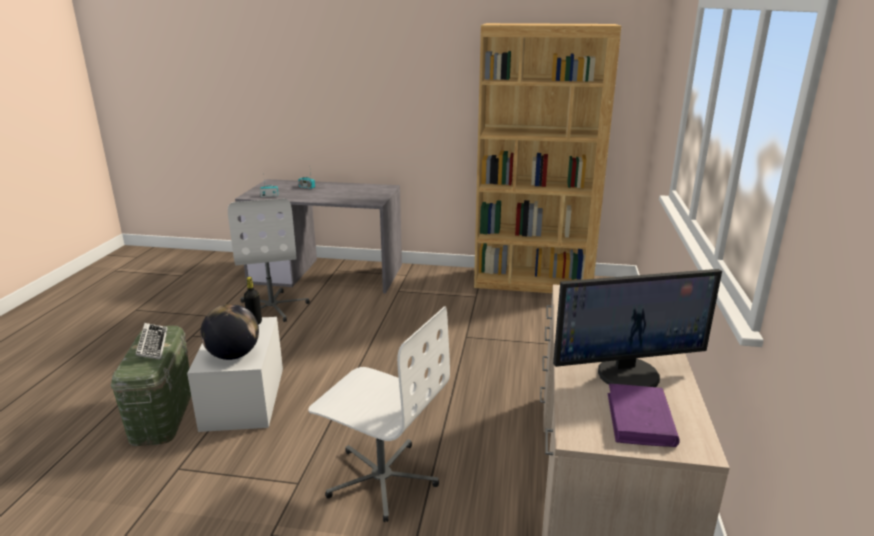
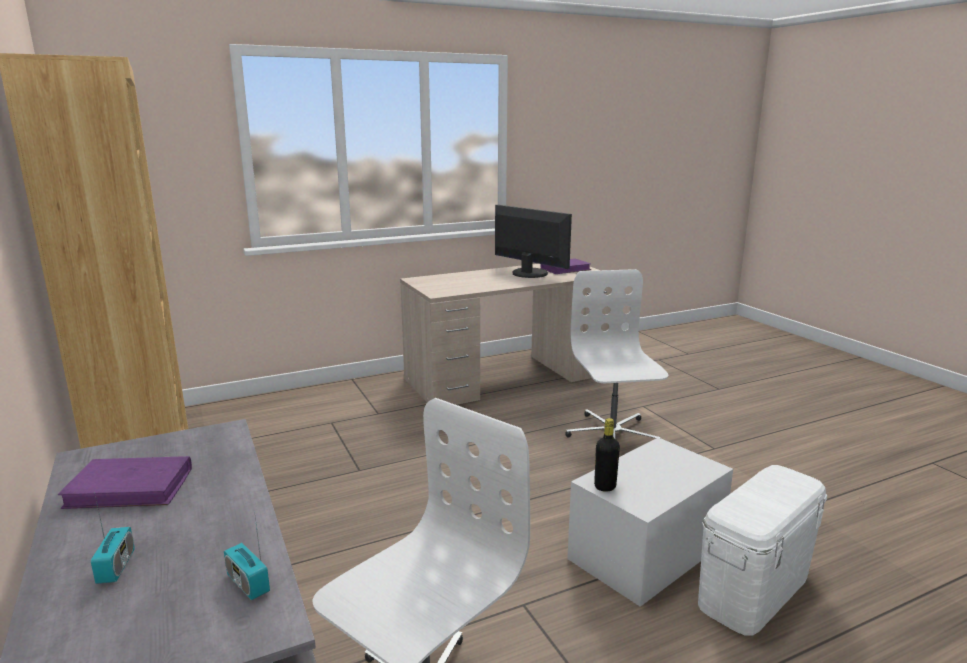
camera: 125 degrees left, 5 degrees down
green storage box [111,326,191,446] -> white storage box [698,465,827,636]
keyboard [135,323,168,360] -> none
globe [200,304,259,360] -> none
none -> purple book [58,456,192,509]

